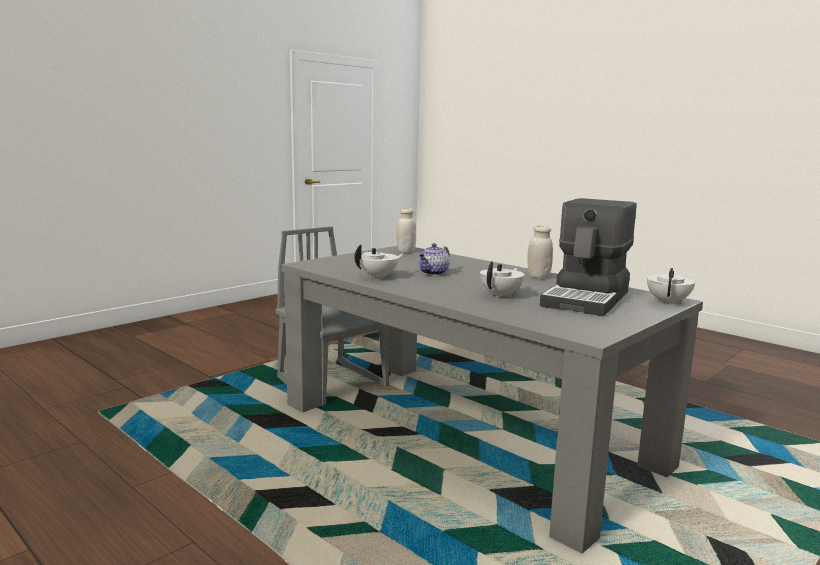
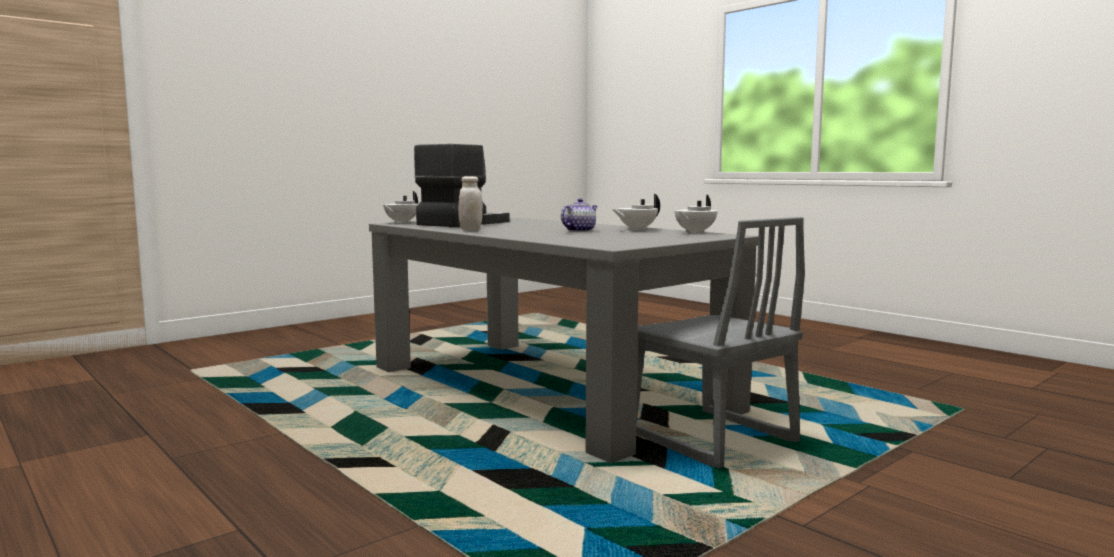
camera: 175 degrees left, 5 degrees down
white jar [396,208,416,253] -> none
white teapot [480,261,525,298] -> white teapot moved to [675,195,717,234]

